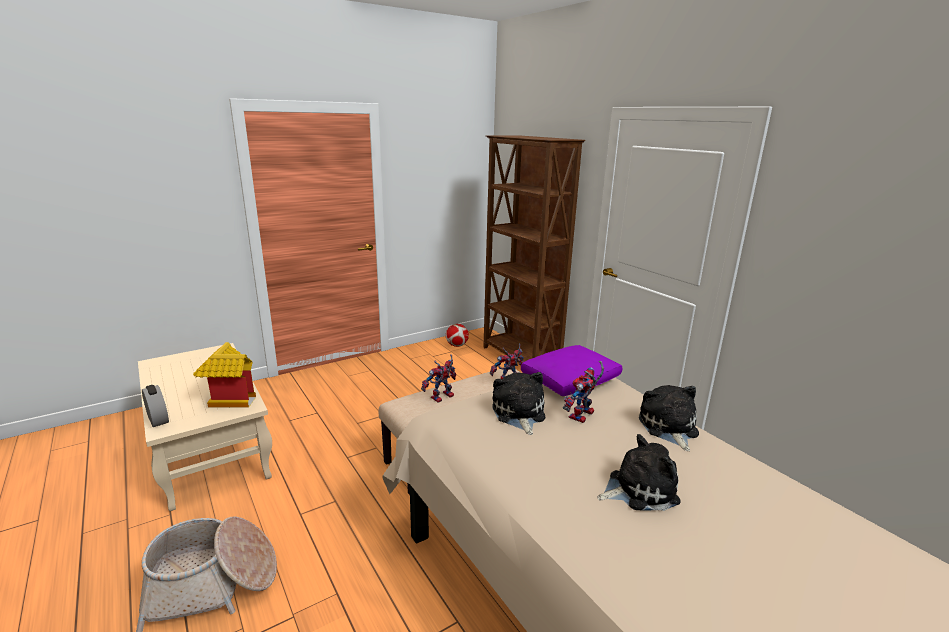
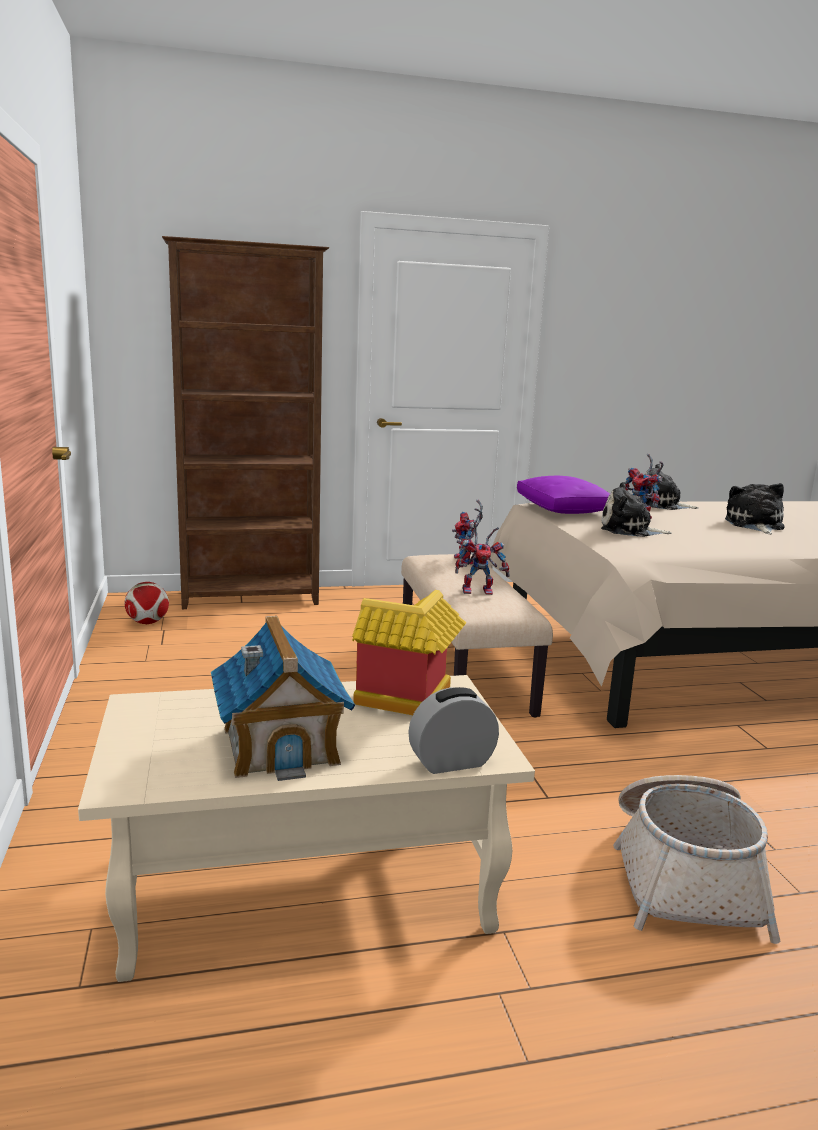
camera: 70 degrees left, 5 degrees down
toy robot [421,354,456,402] -> toy robot turned 75 degrees counterclockwise [455,521,510,595]
none -> toy house [211,616,355,781]

